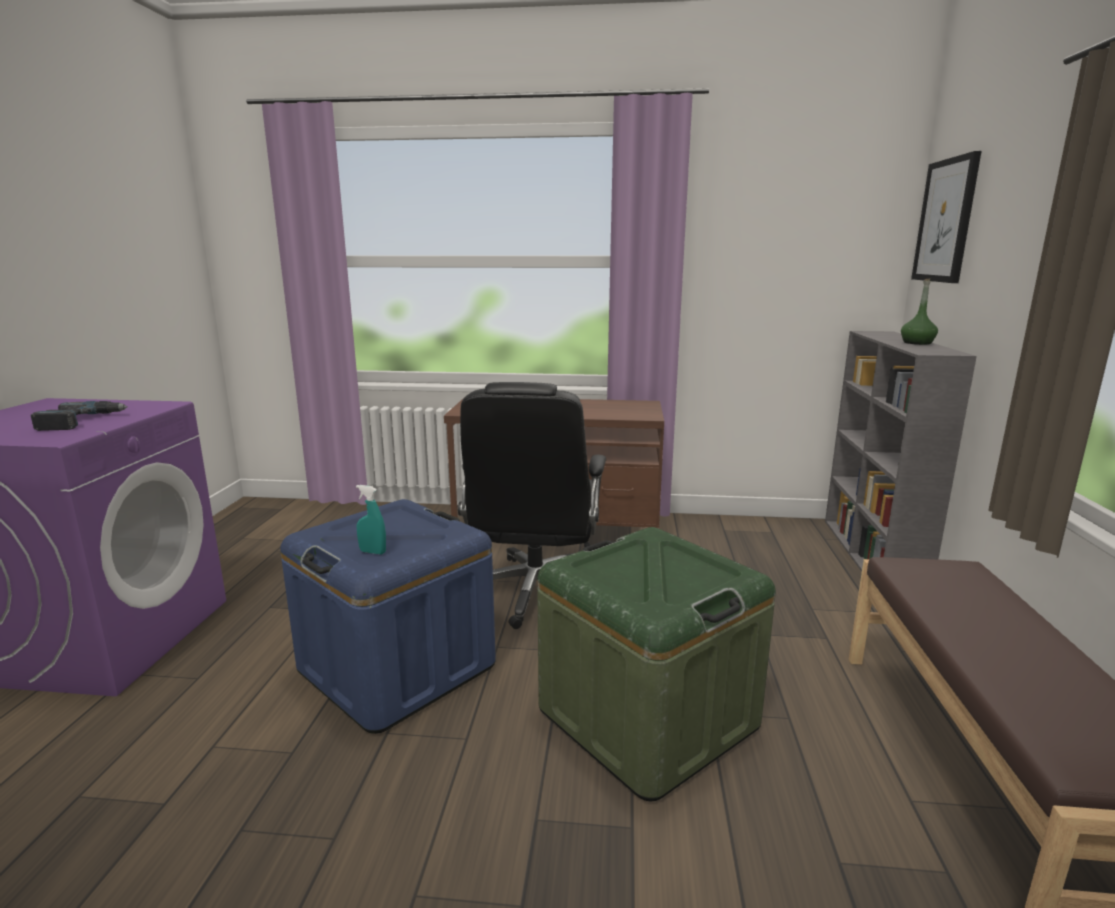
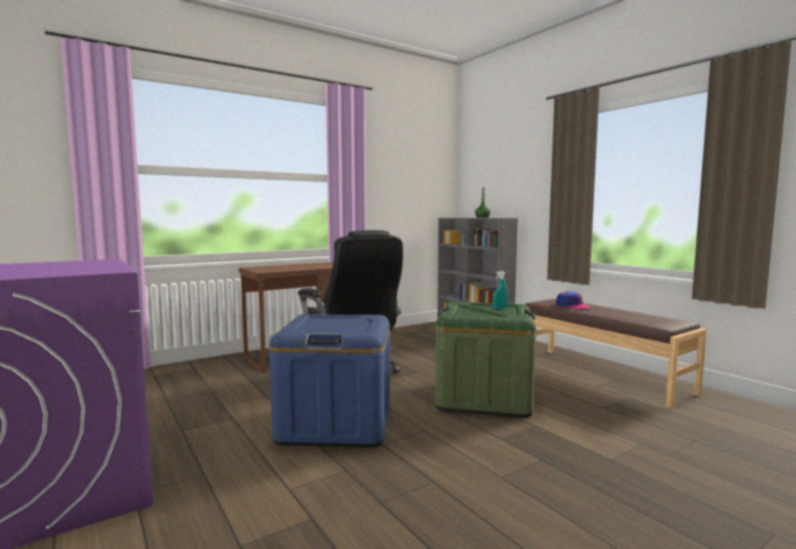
camera: 40 degrees left, 10 degrees down
power drill [31,401,128,431] -> none
turquoise spray bottle [356,485,386,555] -> turquoise spray bottle moved to [493,271,508,309]
picture [911,151,982,283] -> none
none -> cap [556,290,590,309]

